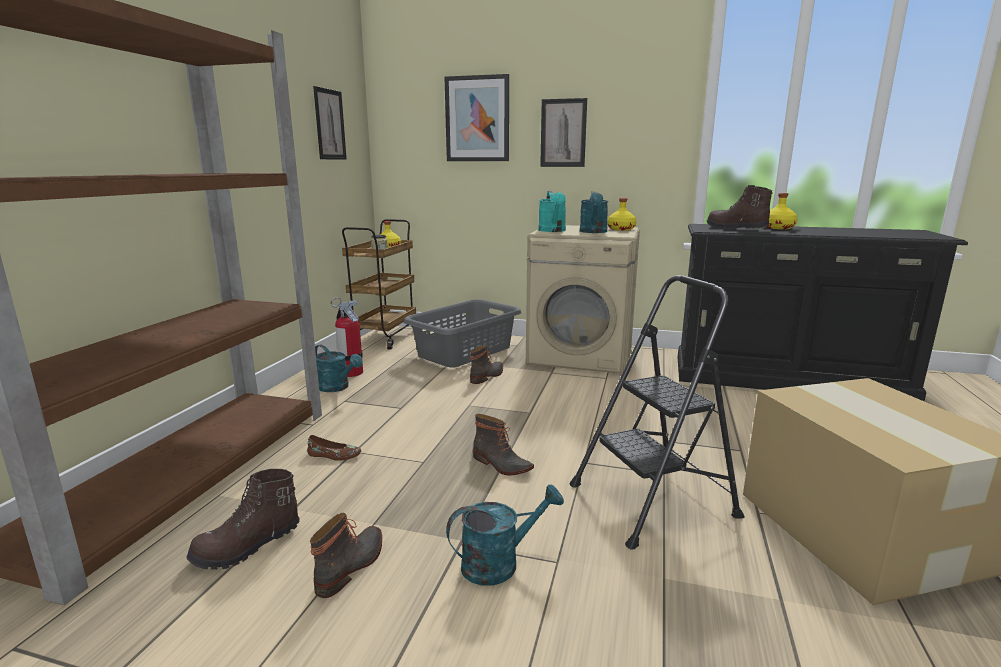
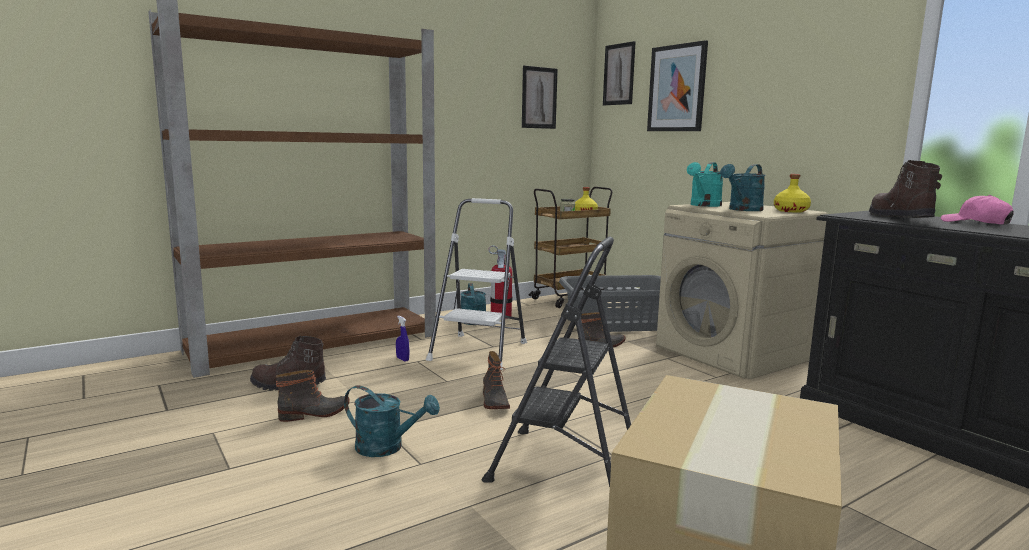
camera: 40 degrees right, 5 degrees down
brown shoe [307,435,361,461] -> blue spray bottle [396,316,409,362]
picture [540,98,587,167] -> picture moved to [603,41,636,105]
yellow bottle [766,193,798,229] -> pink cap [941,195,1014,224]
none -> white step ladder [425,198,527,370]

